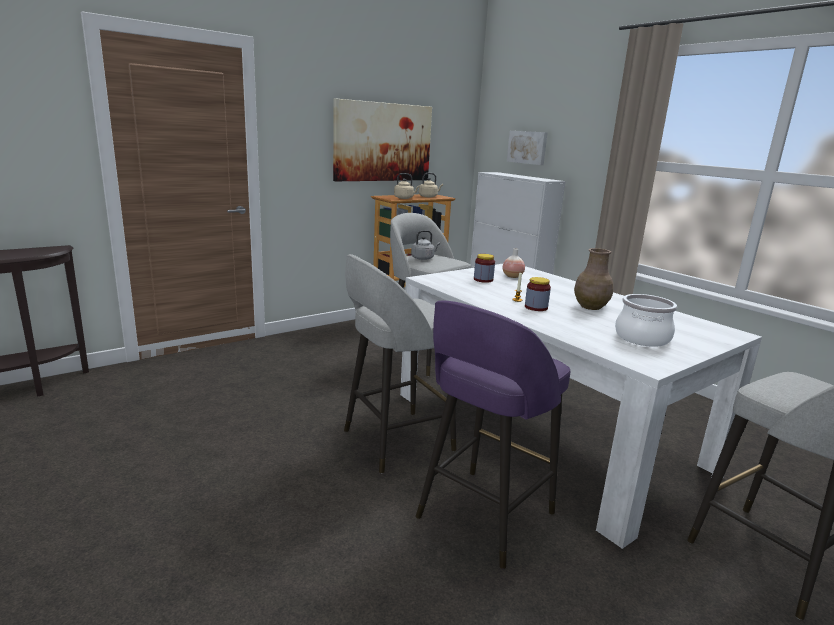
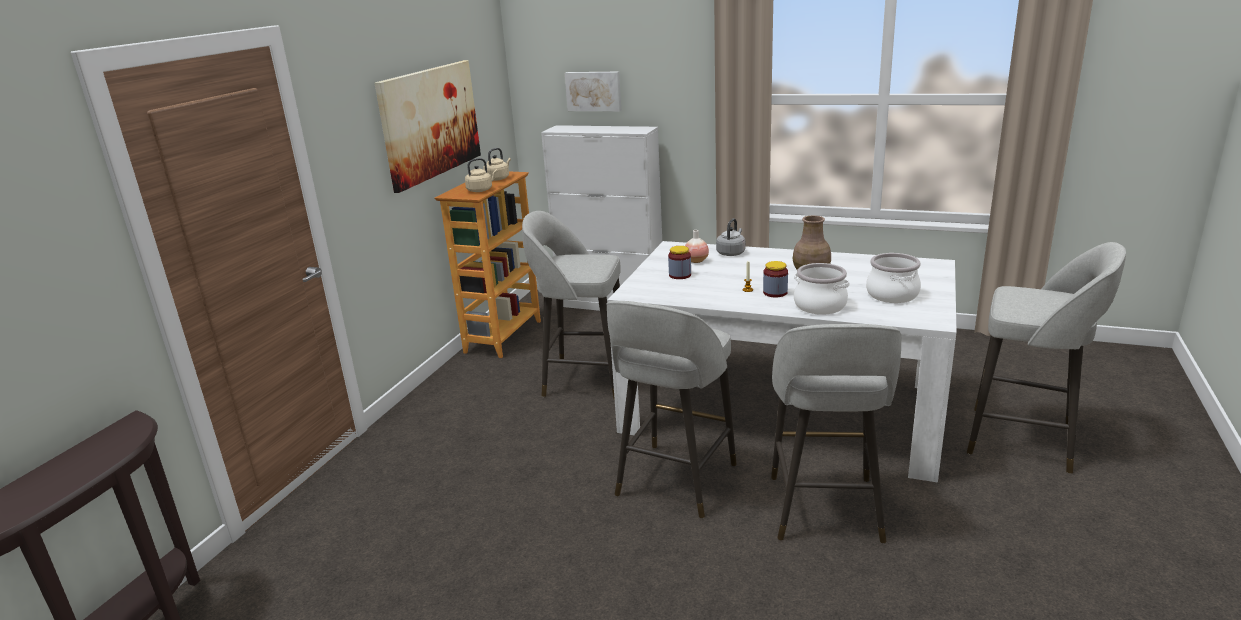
camera: 30 degrees left, 5 degrees up
grey kettle [411,230,440,260] -> grey kettle moved to [716,218,745,256]
purple stool [415,300,570,569] -> grey stool [771,324,901,543]
none -> cooking pot [794,263,850,315]

